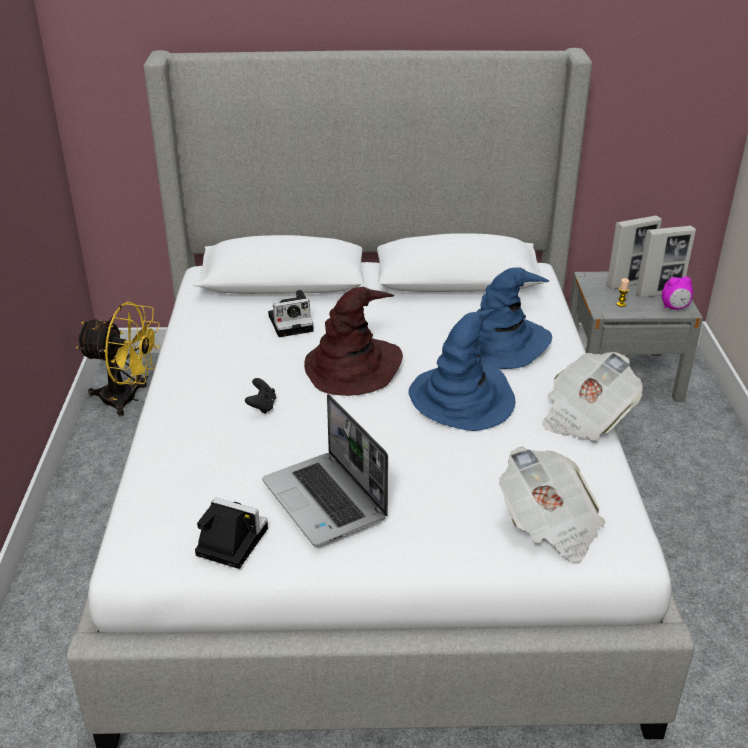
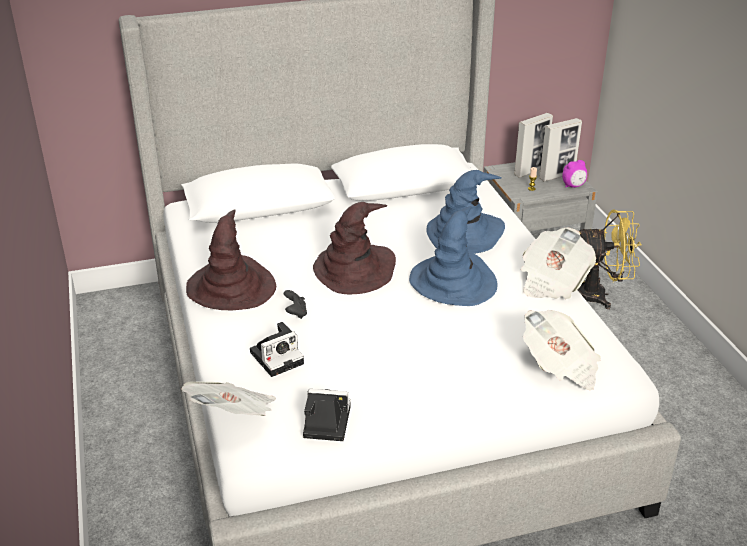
camera: 15 degrees left, 0 degrees up
yellow fan [76,302,160,416] -> yellow fan moved to [578,210,641,309]
laptop [262,394,388,546] -> none
camera [268,290,314,337] -> camera moved to [250,322,304,377]
none -> newspaper [182,381,276,416]
none -> brown hat [186,209,276,310]

